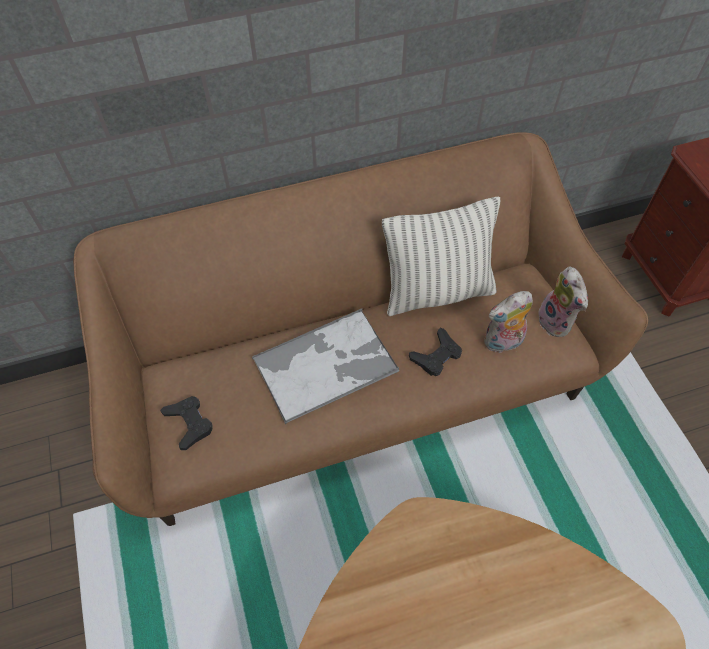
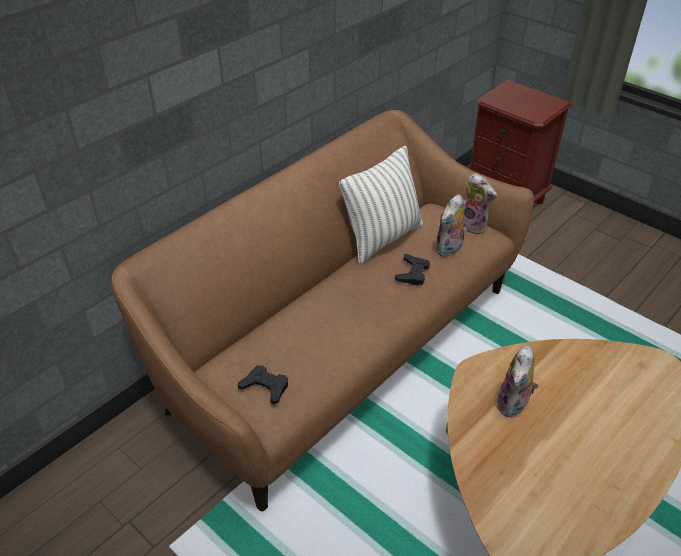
camera: 30 degrees left, 15 degrees down
tray [252,308,399,424] -> none
none -> plush toy [496,345,539,418]

